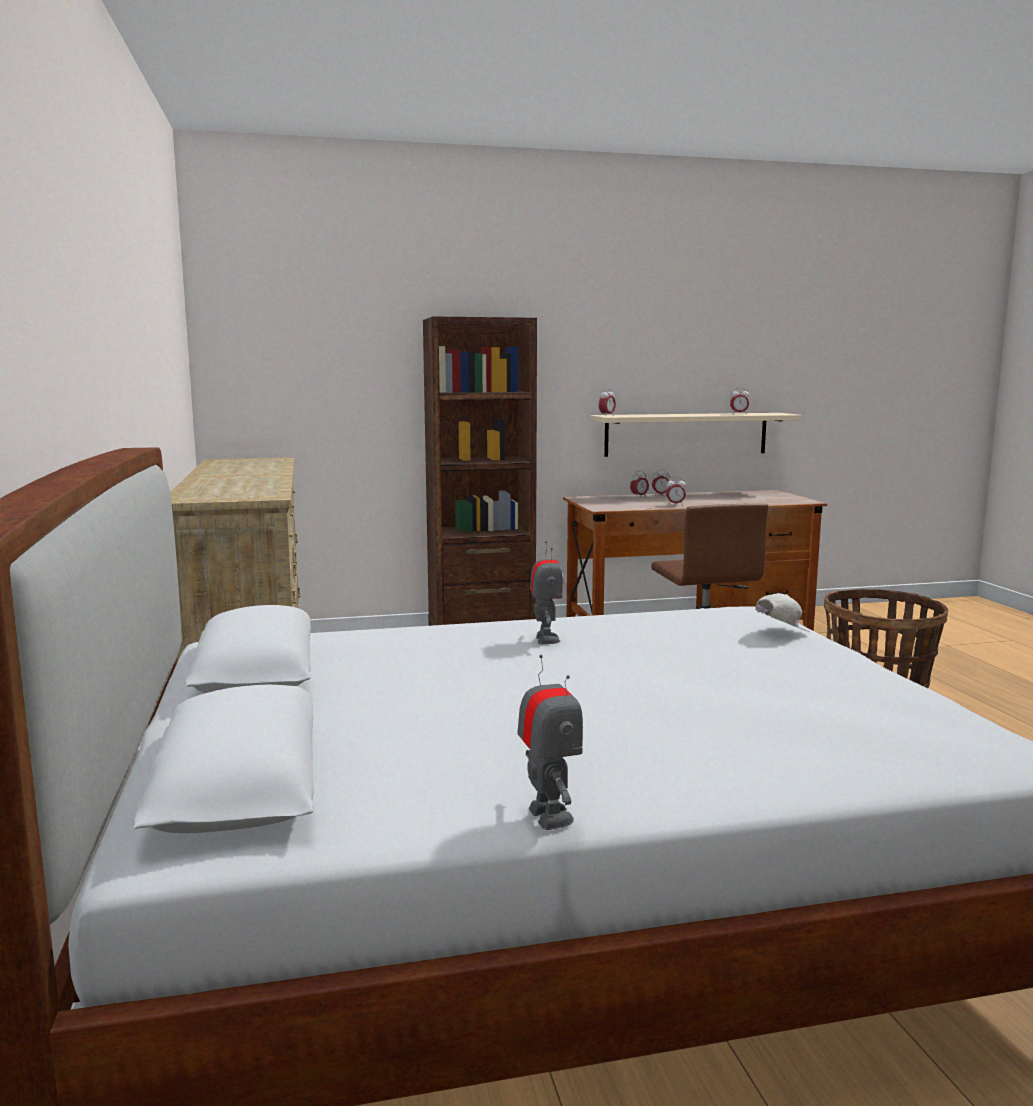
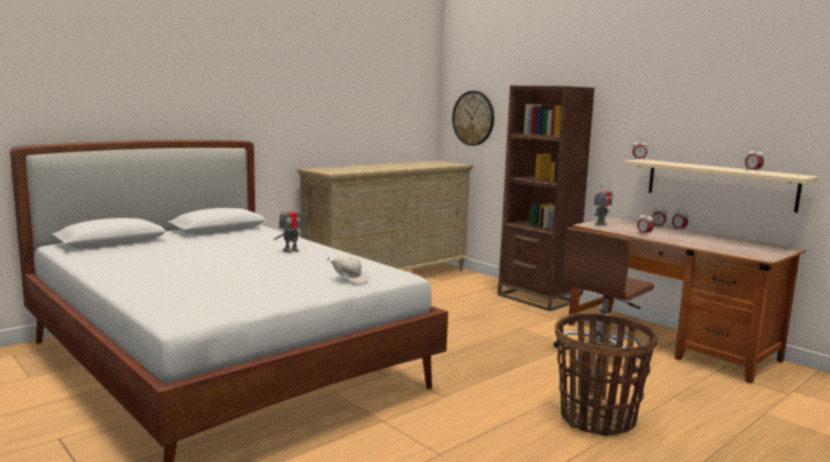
camera: 60 degrees right, 0 degrees up
toy robot [517,655,583,830] -> toy robot moved to [594,184,613,226]
none -> wall clock [452,91,494,146]

